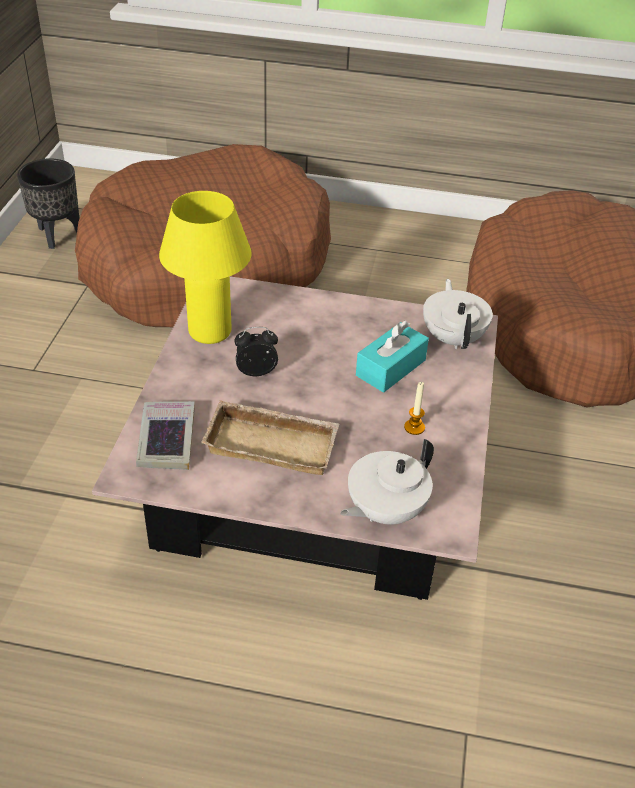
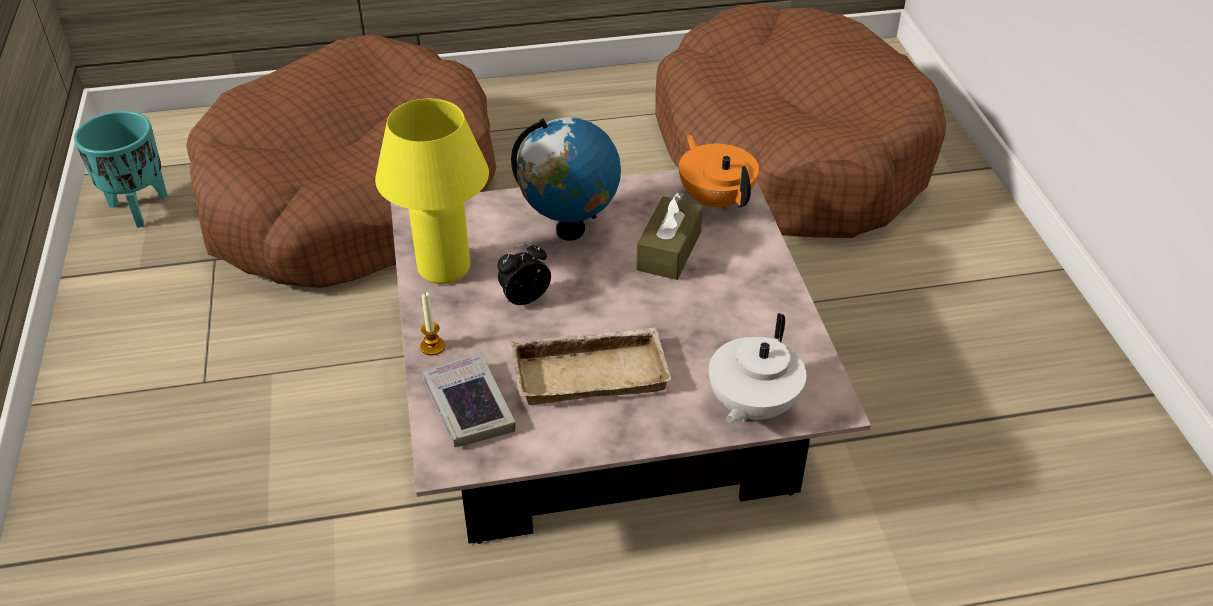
camera: 20 degrees left, 0 degrees up
black planter [17,158,80,249] -> turquoise planter [74,111,168,228]
turquoise tissue box [356,321,429,393] -> brown tissue box [637,193,703,280]
candle [404,382,425,435] -> candle moved to [420,292,445,356]
white teapot [423,279,493,349] -> orange teapot [679,134,759,211]
none -> globe [511,117,621,241]

